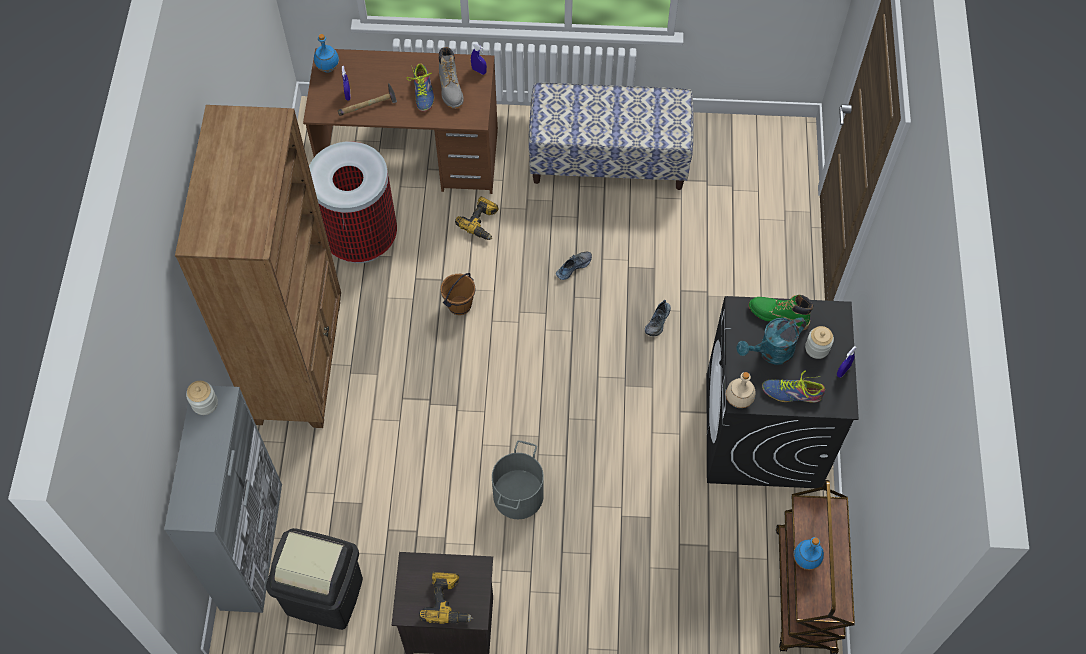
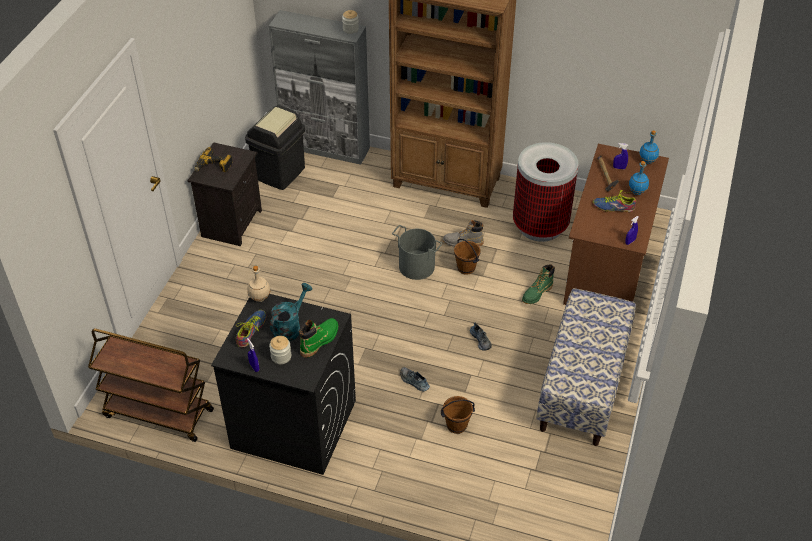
camera: 105 degrees right, 15 degrees down
grey boot [439,47,464,109] -> grey boot moved to [443,220,484,247]
power drill [455,196,498,240] -> green boot [522,264,555,304]
grey bucket [492,440,544,519] -> grey bucket moved to [392,225,442,280]
turquoise watering can [736,317,806,365] -> turquoise watering can turned 45 degrees clockwise [270,283,312,342]
blue bottle [793,537,824,570] -> blue bottle moved to [628,161,649,195]
none -> brown bucket [441,396,475,434]

